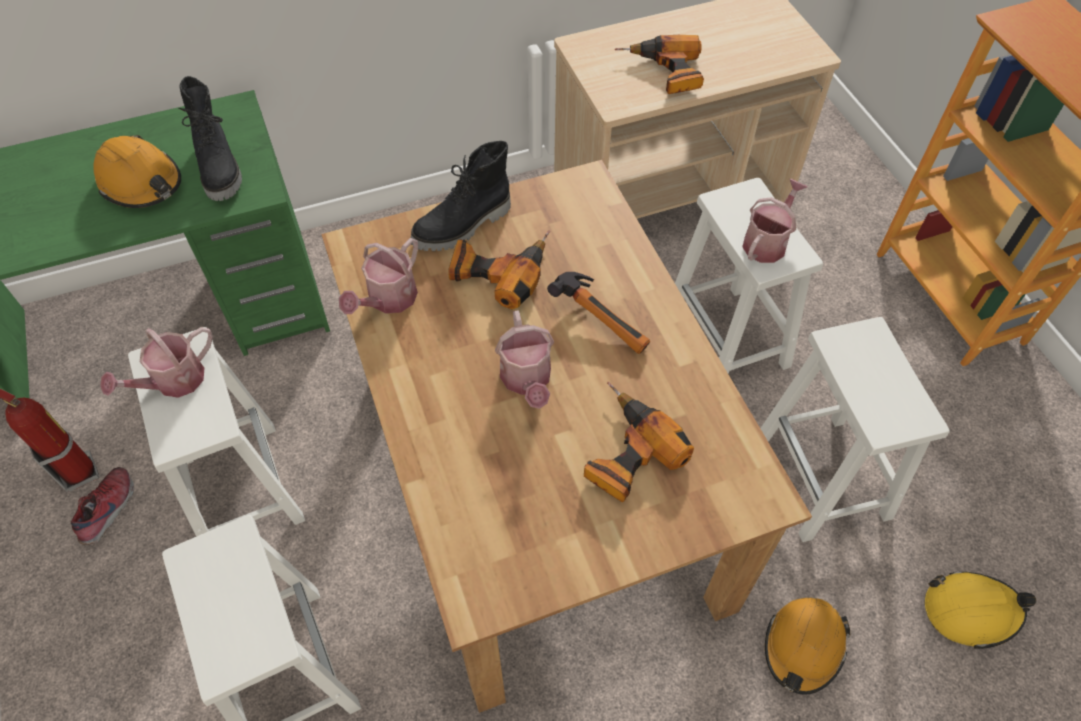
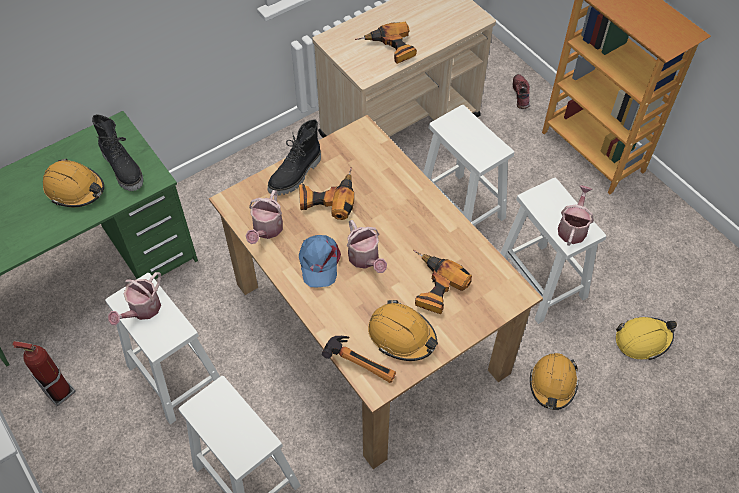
camera: 15 degrees left, 0 degrees up
shoe [71,467,134,545] -> shoe moved to [513,74,530,109]
hammer [547,272,650,354] -> hammer moved to [322,336,396,383]
watering can [742,179,807,263] -> watering can moved to [558,185,594,246]
none -> blue cap [299,235,341,288]
none -> orange hard hat [368,300,438,361]

